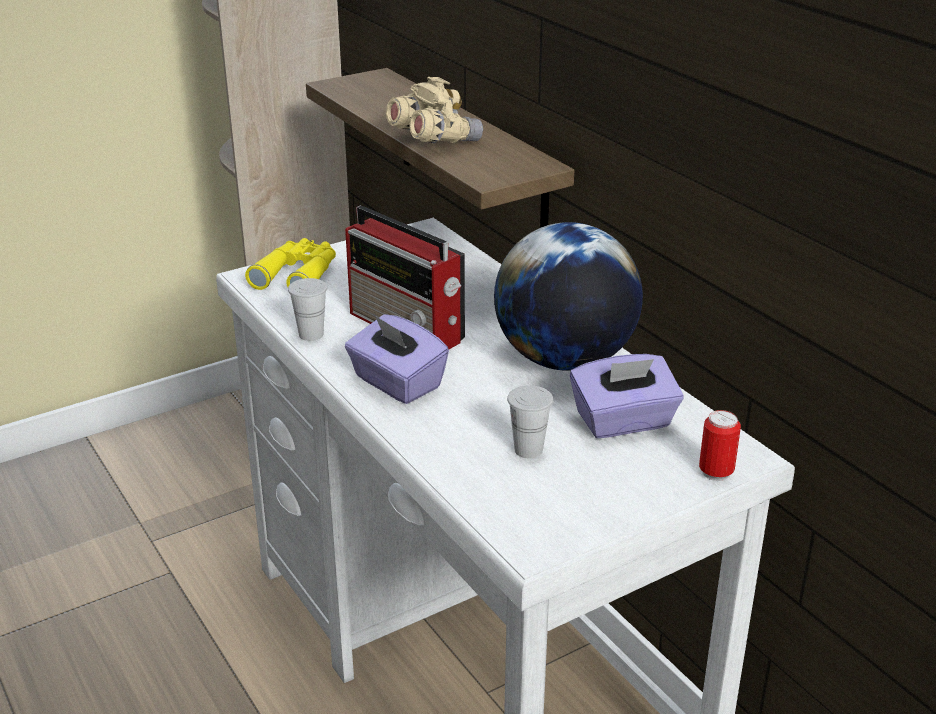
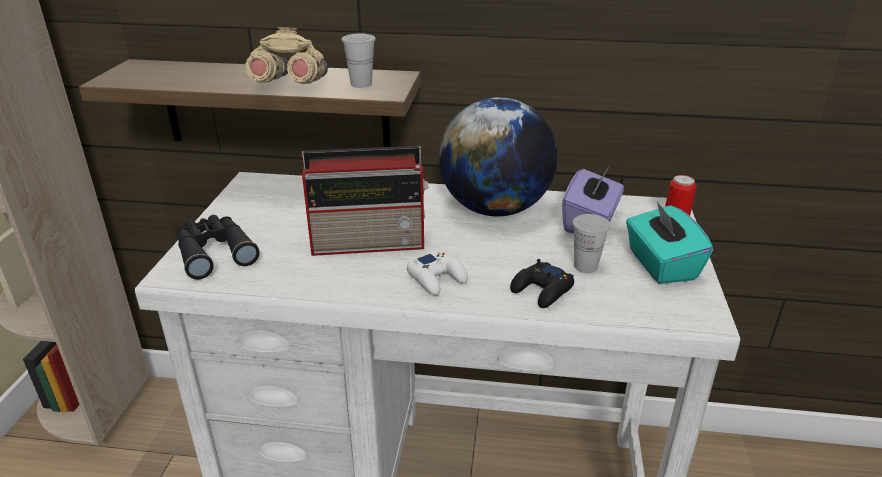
camera: 50 degrees left, 0 degrees up
yellow binoculars [245,238,336,290] -> black binoculars [176,215,260,279]
white cup [288,278,328,341] -> white cup moved to [341,34,376,88]
purple tissue box [345,314,449,404] -> white game controller [407,251,468,296]
none -> black game controller [510,259,574,308]
none -> turquoise tissue box [626,201,713,284]

